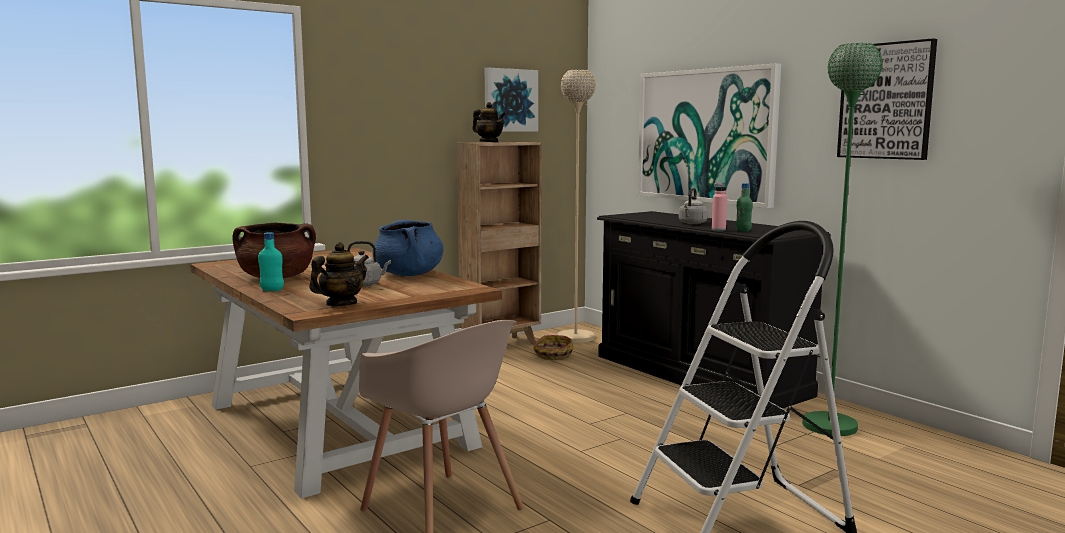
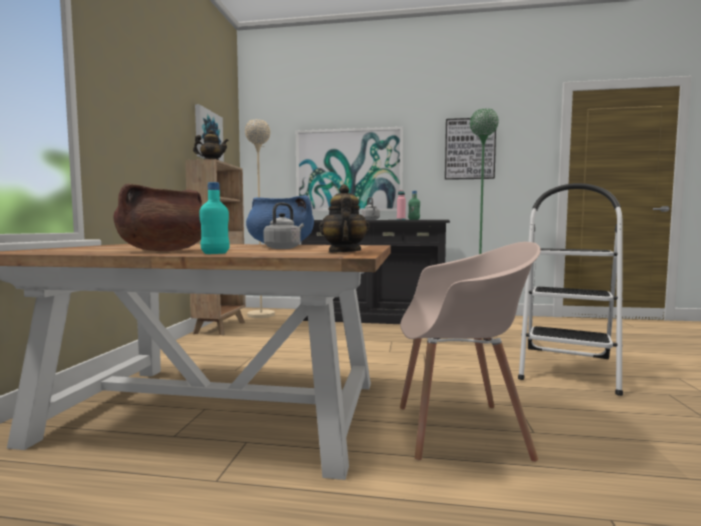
camera: 45 degrees left, 5 degrees down
basket [533,335,573,360] -> none

